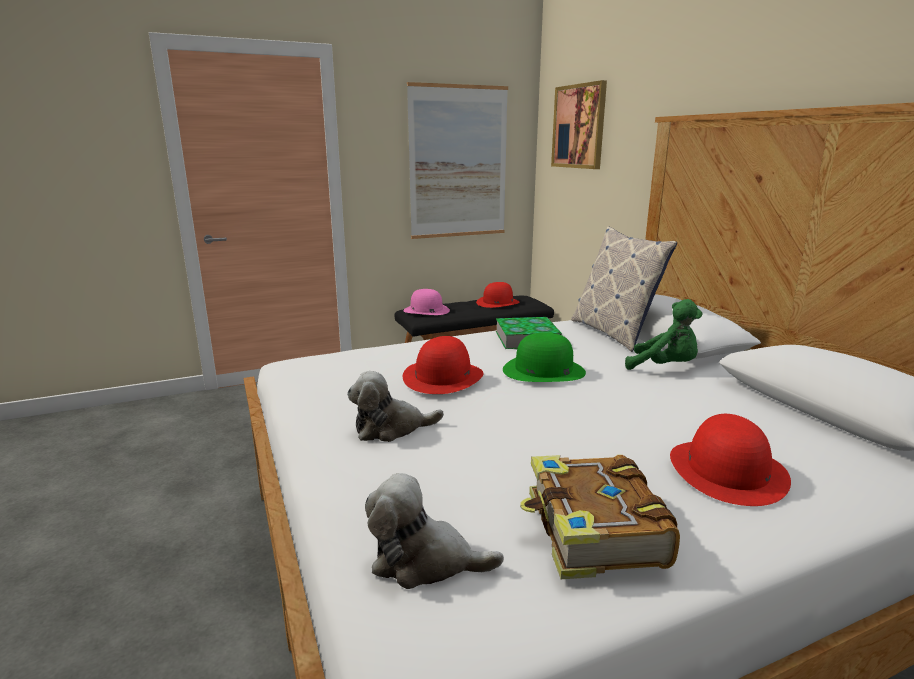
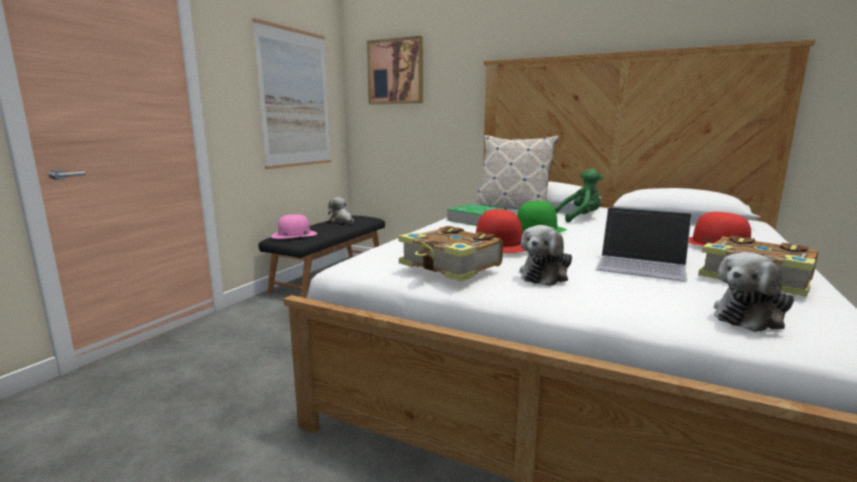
camera: 40 degrees left, 5 degrees down
red hat [476,282,520,308] -> plush toy [328,197,354,224]
none -> book [398,226,503,282]
none -> laptop [596,207,692,282]

